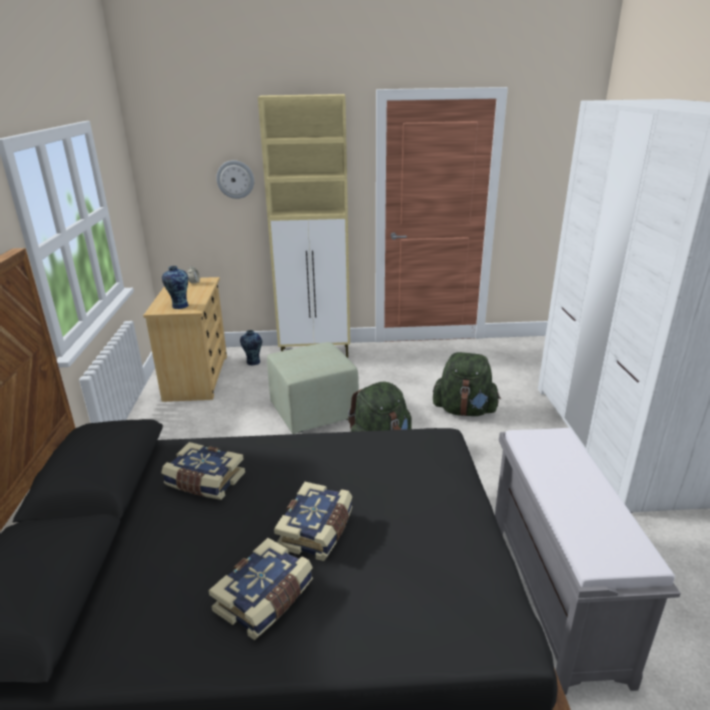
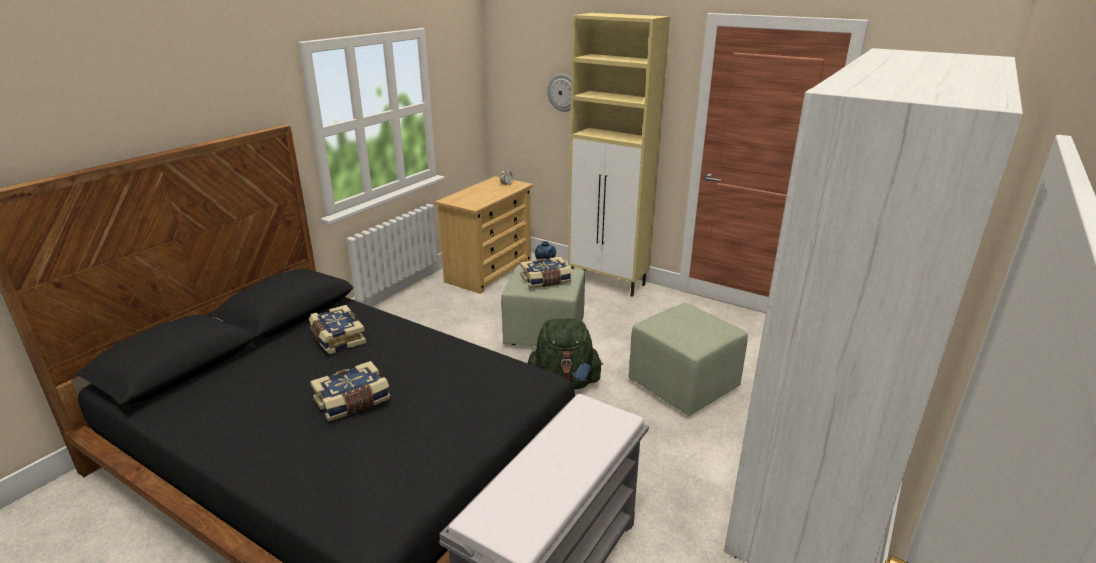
camera: 35 degrees right, 0 degrees up
vase [162,266,189,309] -> none
book [209,538,313,640] -> book moved to [520,256,572,289]
green backpack [433,352,501,416] -> green ottoman [628,303,748,415]

